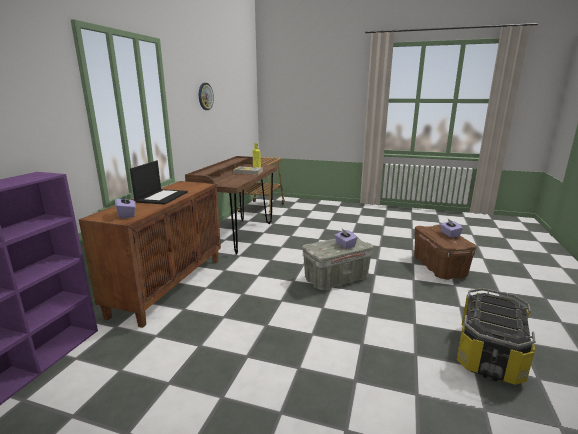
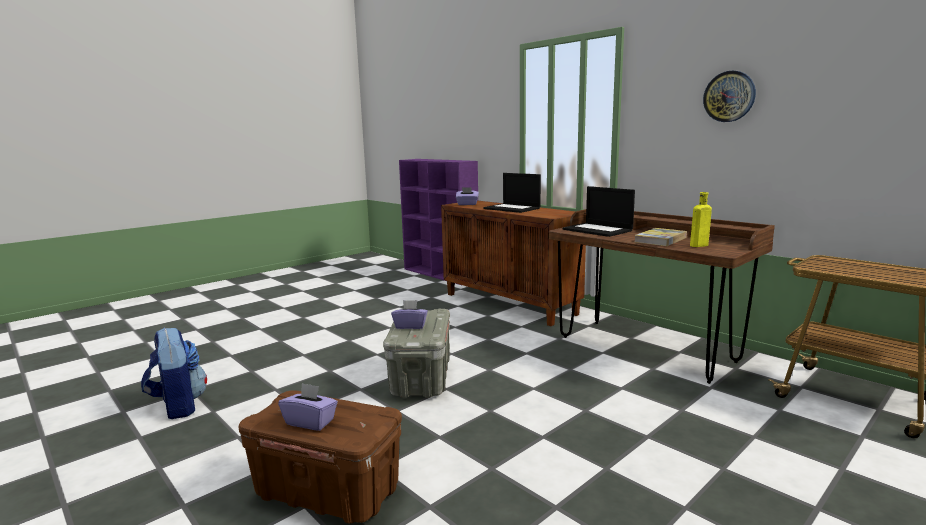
camera: 120 degrees right, 5 degrees down
storage box [457,288,535,385] -> backpack [141,328,207,419]
none -> laptop [563,186,635,237]

